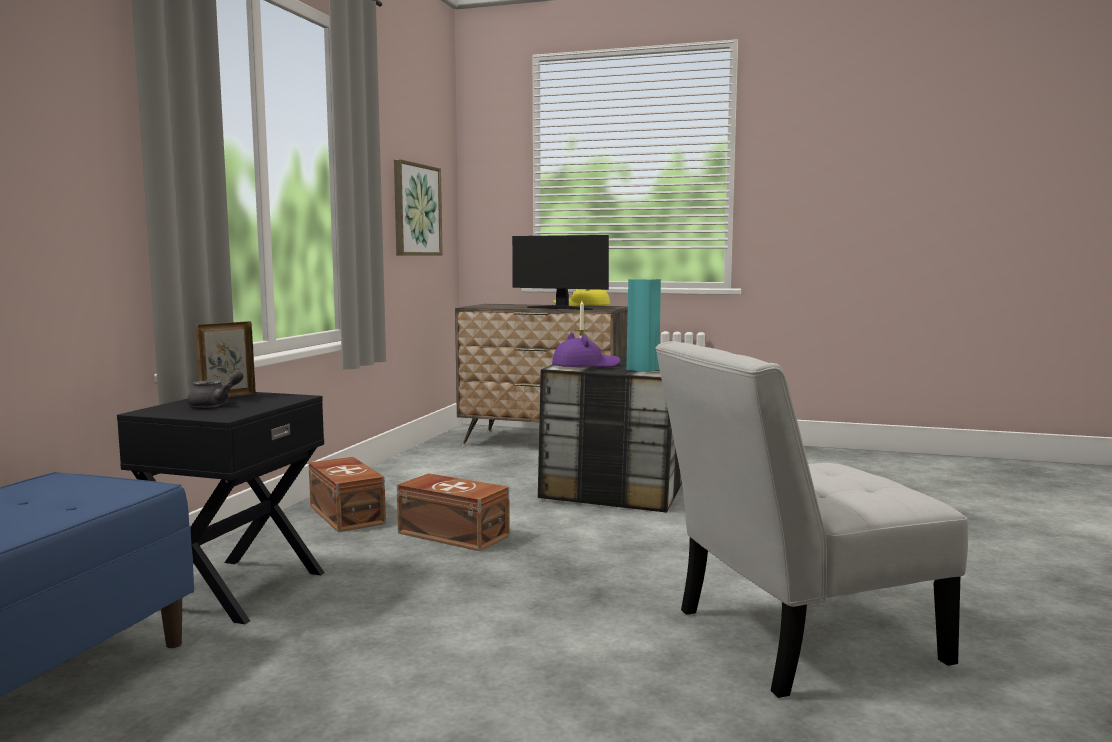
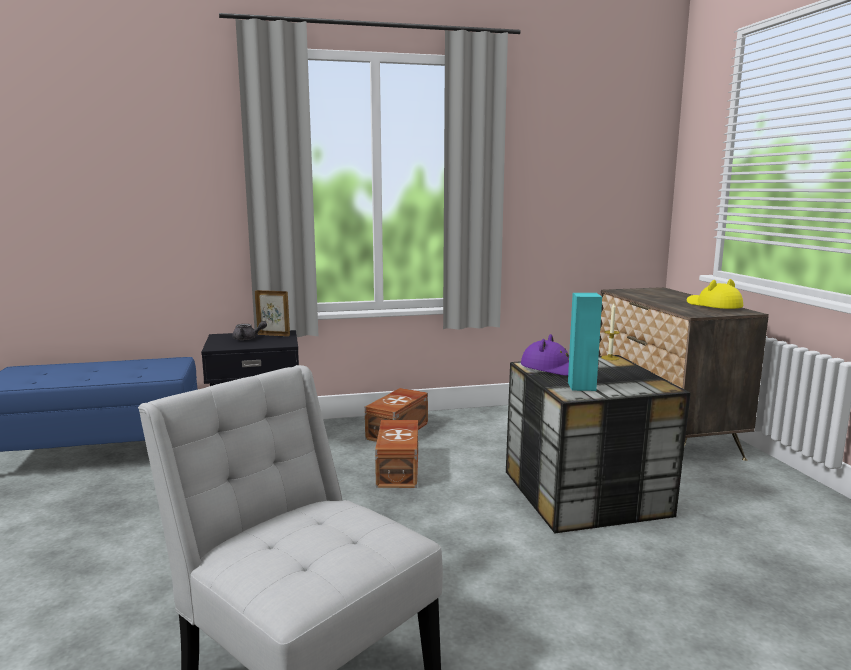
camera: 60 degrees right, 5 degrees up
picture [394,159,443,256] -> none
monitor [512,235,609,310] -> none

